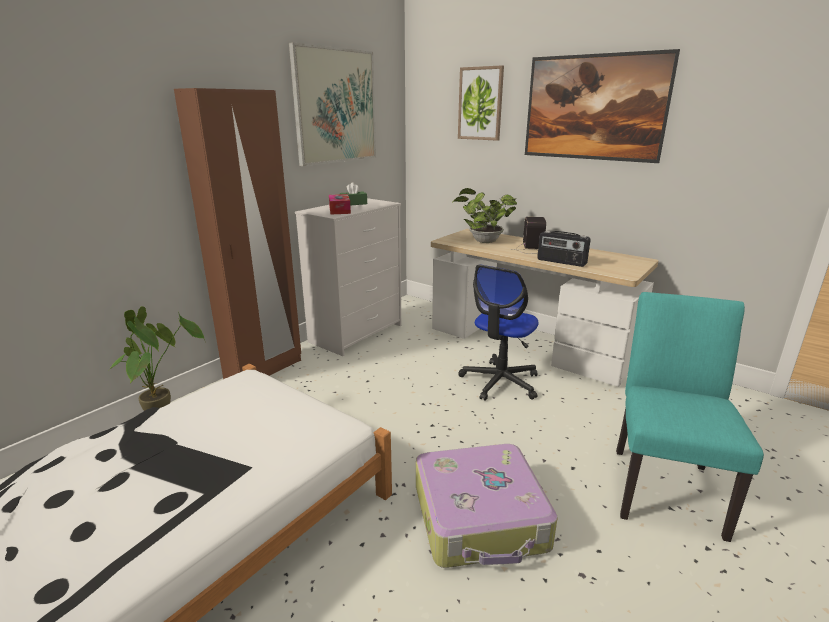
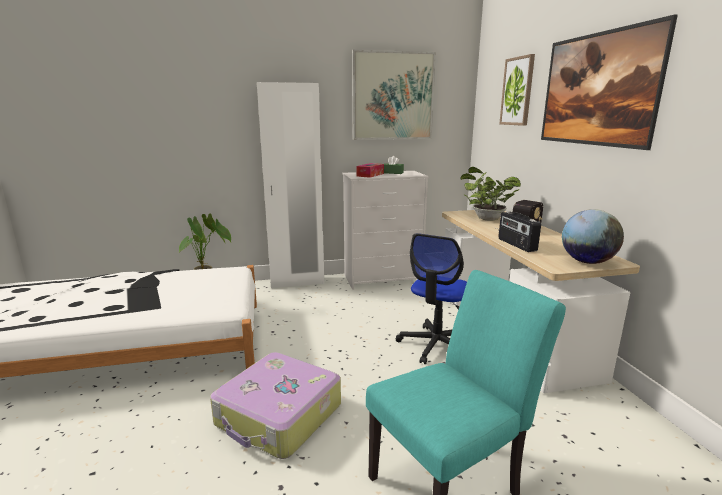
camera: 40 degrees right, 5 degrees down
brown wardrobe [174,88,301,379] -> white wardrobe [257,82,324,288]
office chair [458,265,539,401] -> office chair turned 45 degrees counterclockwise [396,233,467,364]
none -> globe [562,209,624,264]

